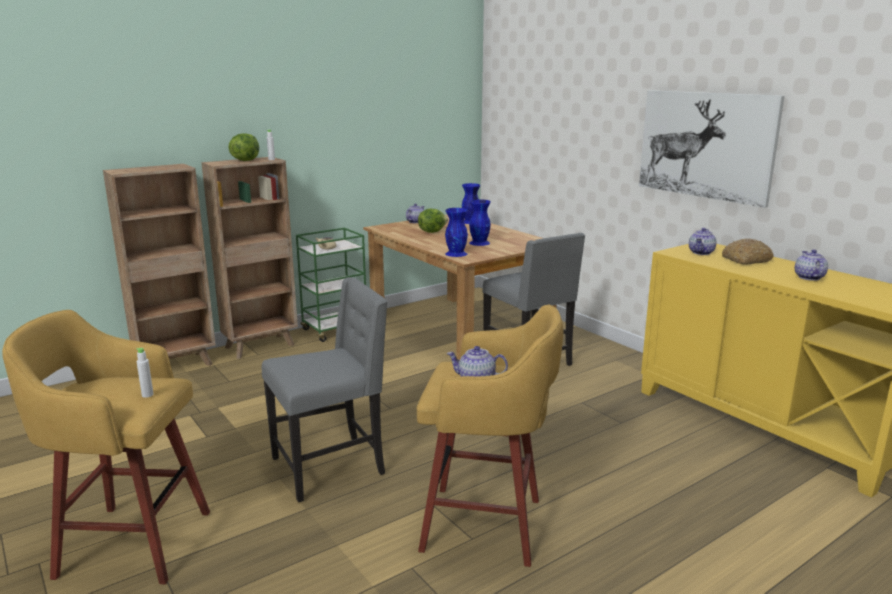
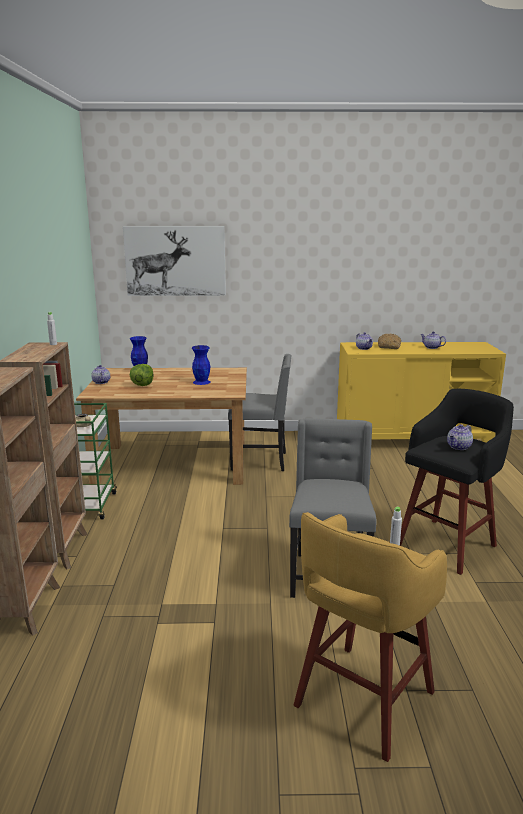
camera: 55 degrees left, 0 degrees up
lettuce [229,133,259,161] -> none
yellow stool [417,304,563,567] -> black stool [400,389,514,575]
blue vase [445,208,468,257] -> none
picture [639,90,785,208] -> picture moved to [123,226,226,296]

